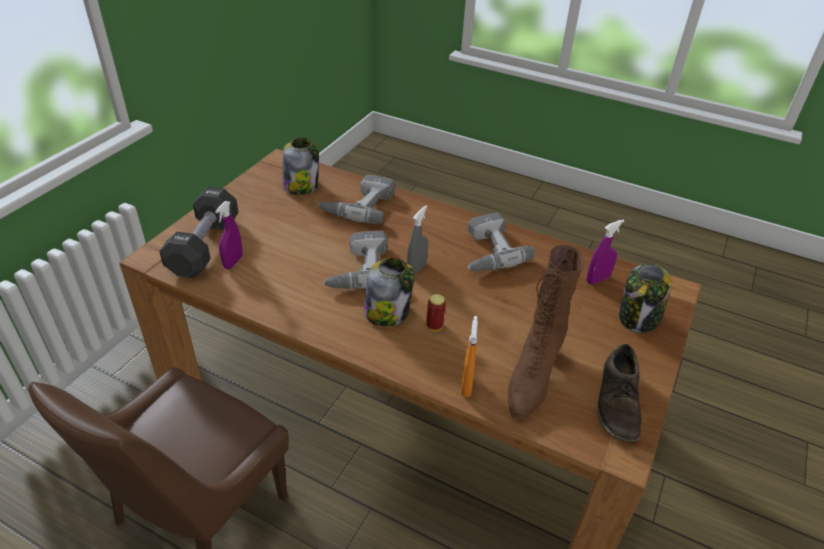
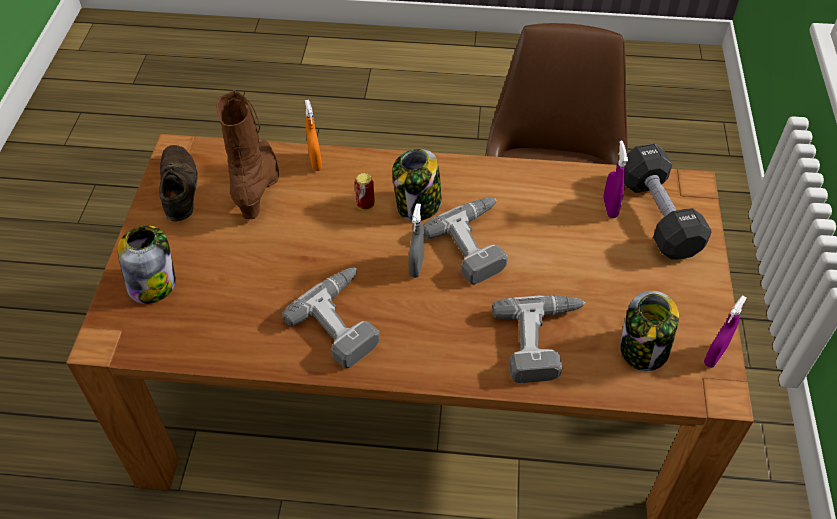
camera: 160 degrees right, 10 degrees up
purple spray bottle [587,220,624,285] -> purple spray bottle moved to [704,295,747,368]

